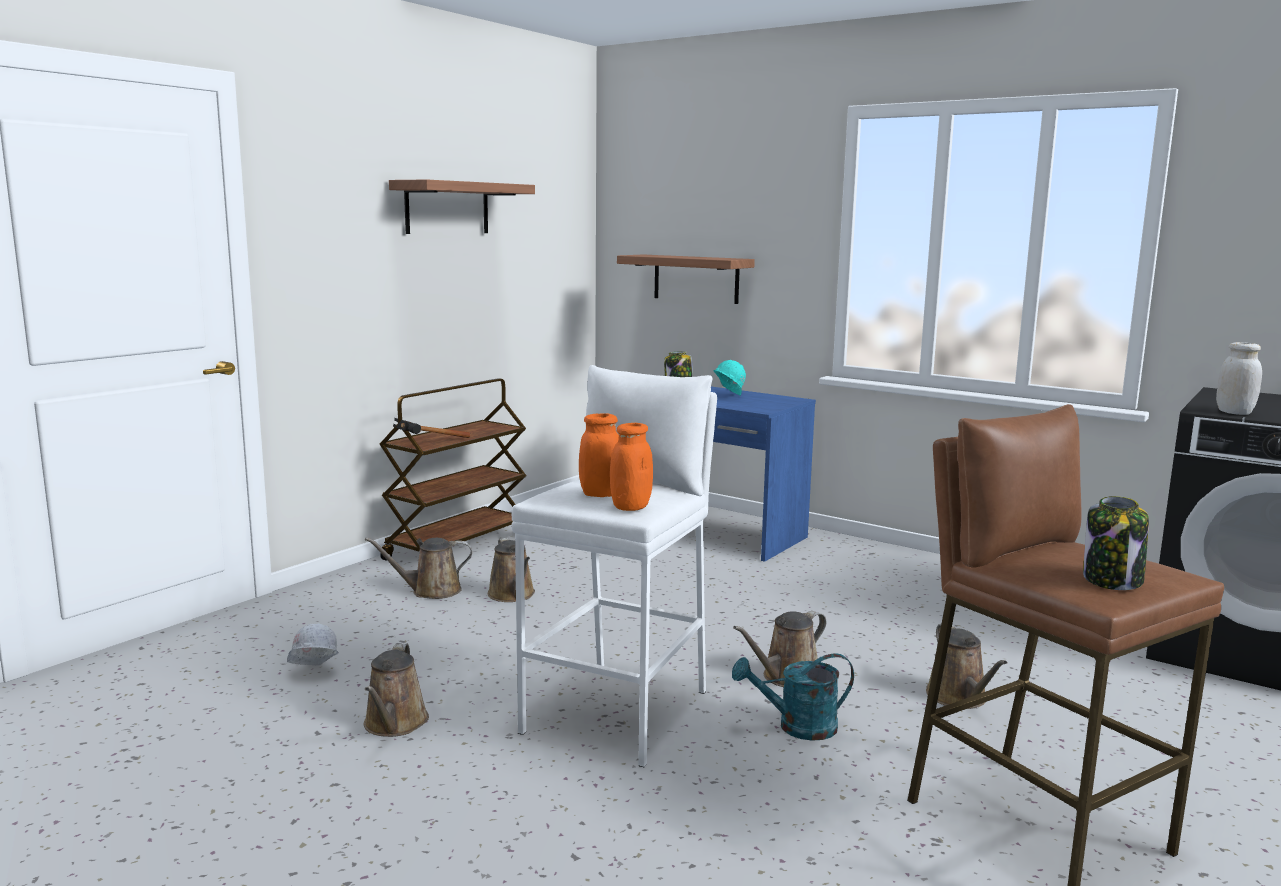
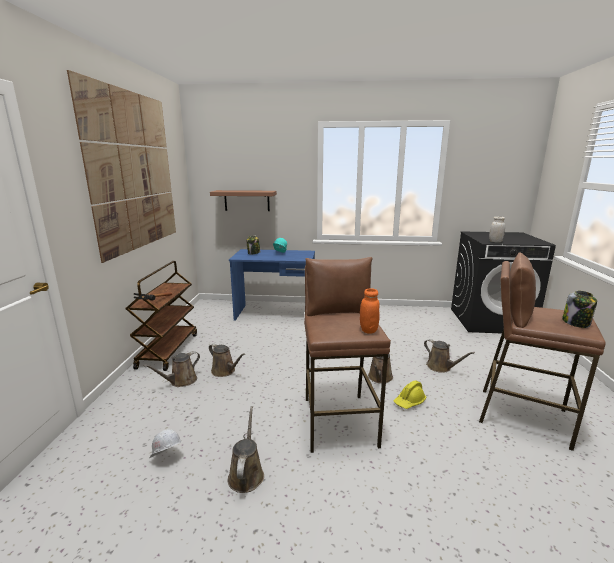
camera: 30 degrees left, 5 degrees up
brown watering can [364,644,429,737] -> brown watering can turned 150 degrees counterclockwise [228,406,264,493]
shelf [389,179,535,234] -> picture [67,70,176,263]
white stool [511,365,717,767] -> brown stool [304,257,391,453]
orange jar [579,413,619,497] -> none
turquoise watering can [732,653,854,741] -> yellow hard hat [393,381,426,409]

